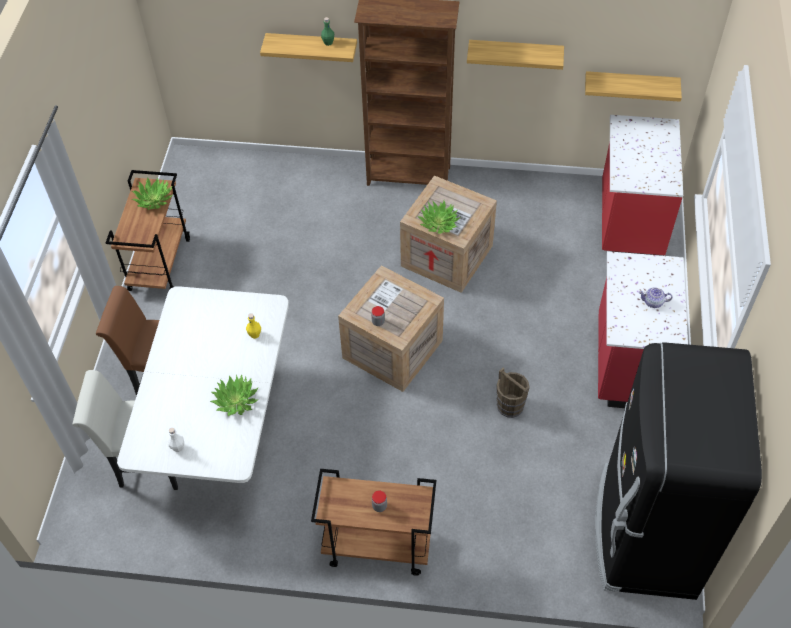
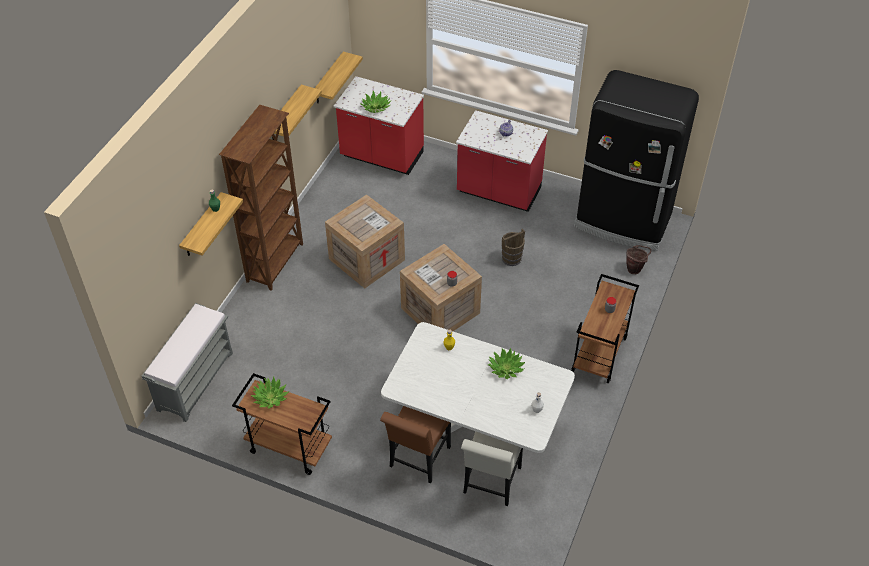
camera: 75 degrees left, 5 degrees down
potted plant [417,201,460,234] -> potted plant moved to [360,91,392,113]
none -> grey bench [142,303,233,422]
none -> brown bucket [626,245,651,274]

